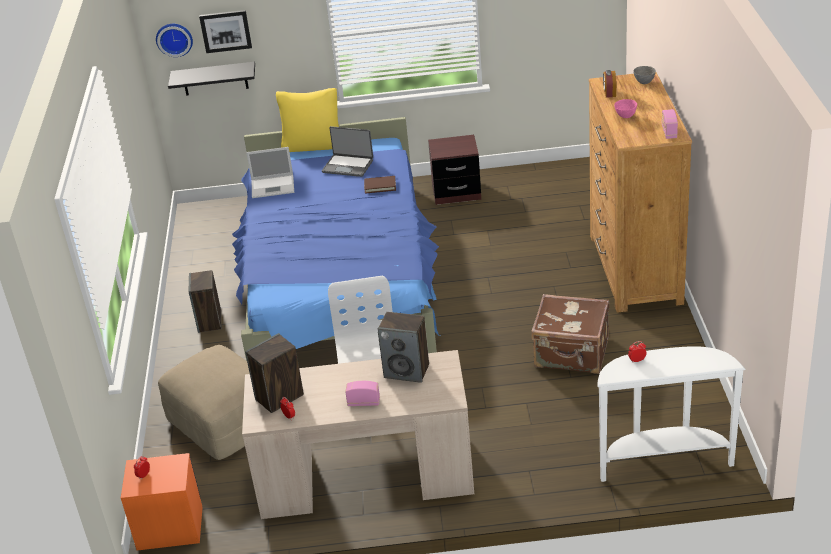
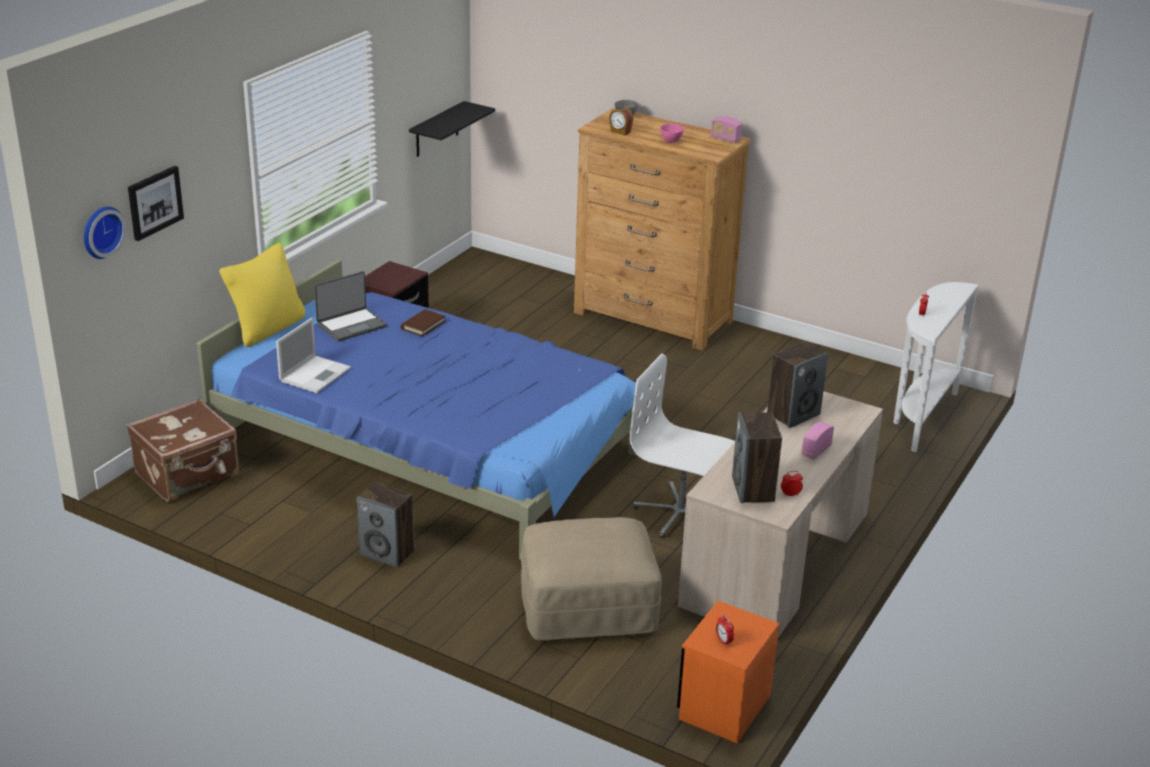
camera: 60 degrees left, 5 degrees down
black shelf [168,62,255,96] -> black shelf moved to [409,101,495,157]
brown suitcase [531,294,609,374] -> brown suitcase moved to [127,399,239,502]

